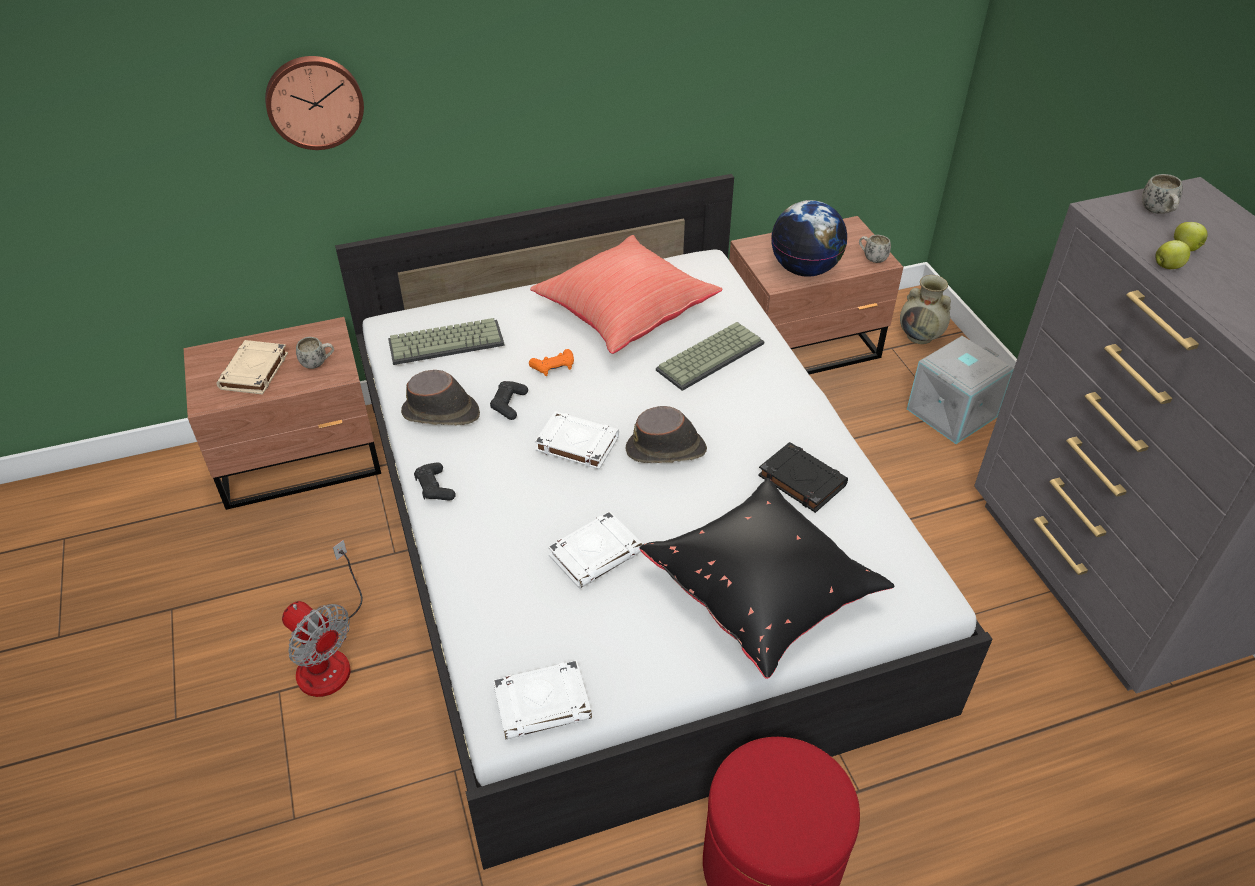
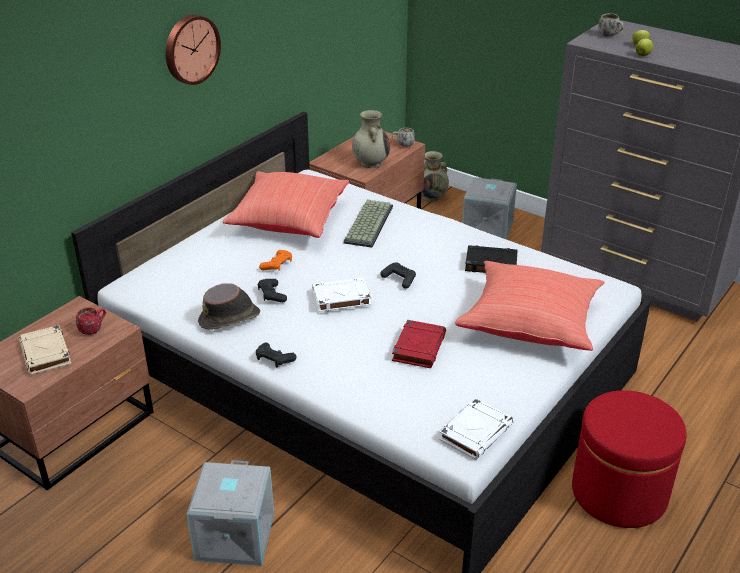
camera: 35 degrees left, 10 degrees down
wall clock [265,56,364,150] -> wall clock moved to [166,15,221,85]
fan [282,540,363,697] -> grey storage box [187,460,274,566]
white mug [296,337,334,369] -> red mug [76,307,106,335]
keyboard [388,318,505,365] -> none
white book [548,511,642,589] -> red book [392,320,446,368]
brown hat [625,406,707,463] -> black game controller [380,262,416,289]
black pillow [639,478,895,679] -> red pillow [455,261,605,351]
globe [771,200,847,277] -> beige vase [352,110,390,168]

